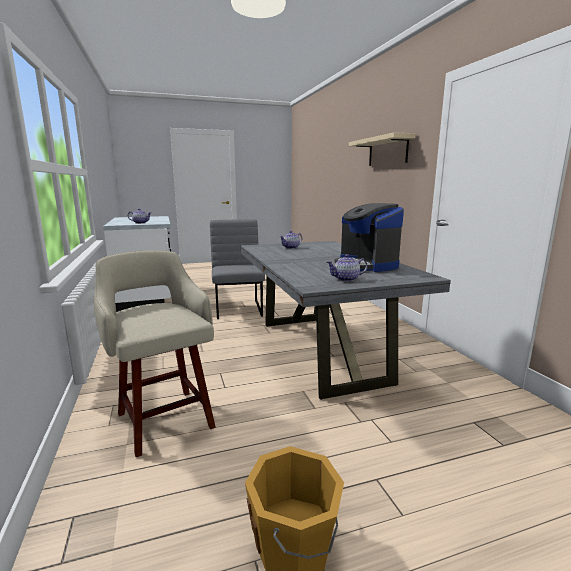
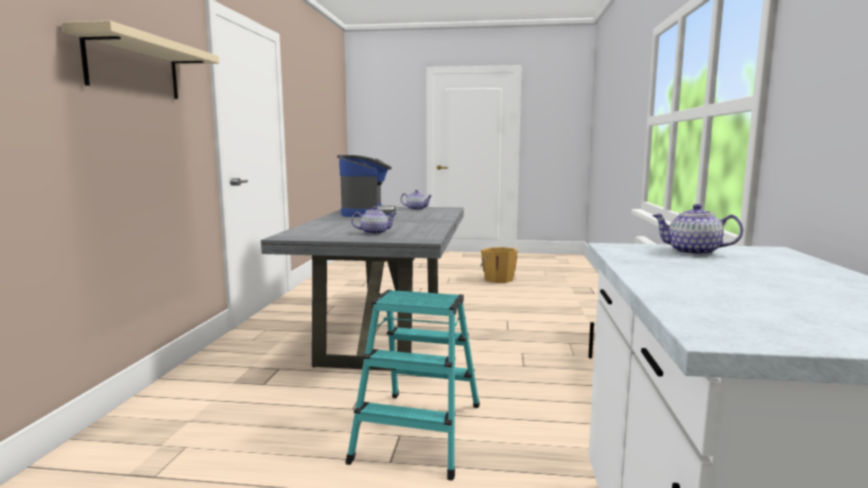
camera: 155 degrees left, 5 degrees down
beige stool [94,250,216,457] -> none
grey chair [210,219,265,319] -> turquoise step ladder [345,289,480,481]

